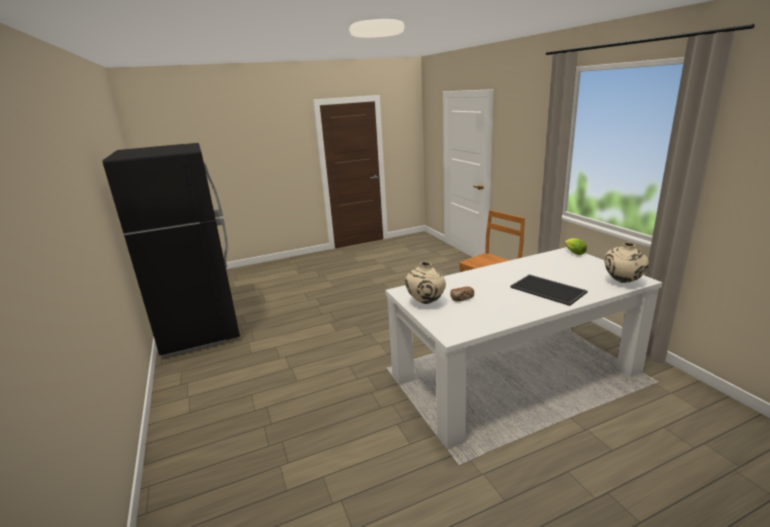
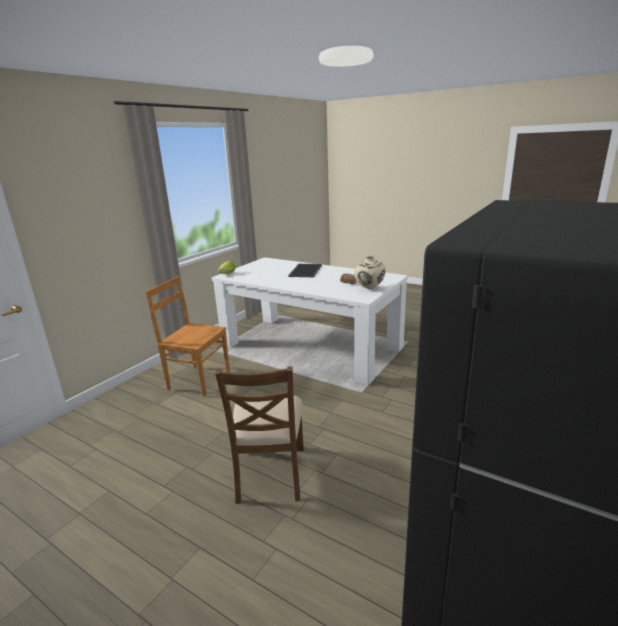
camera: 125 degrees left, 0 degrees up
beige vase [605,242,649,283] -> none
none -> brown chair [215,366,303,504]

